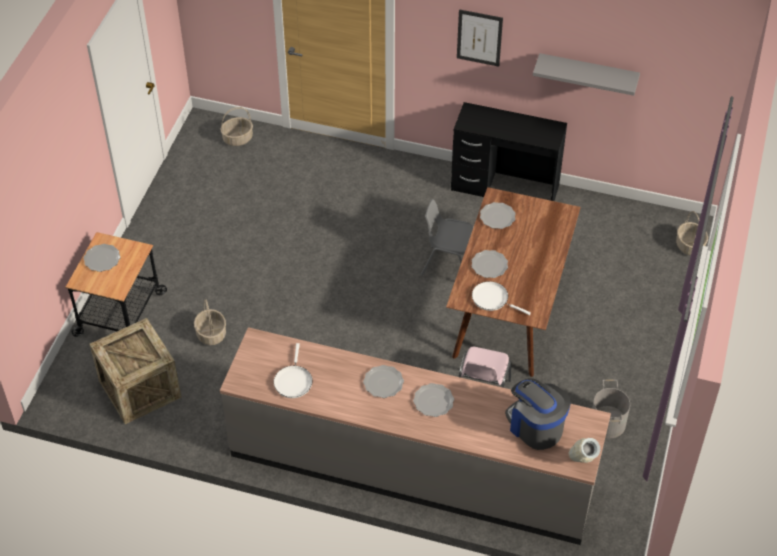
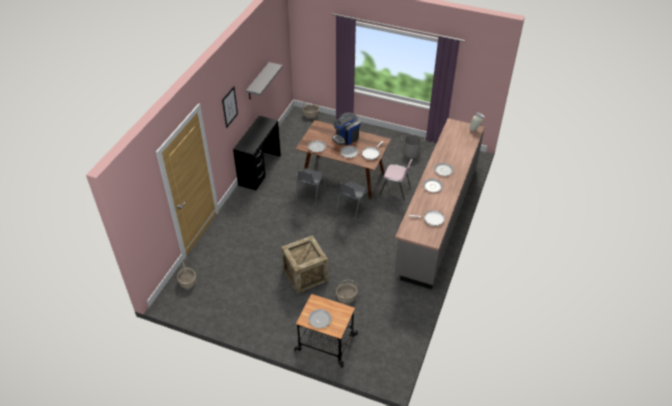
camera: 85 degrees left, 5 degrees down
crate [89,318,181,424] -> crate moved to [281,235,328,293]
coffee machine [505,378,571,450] -> coffee machine moved to [332,112,361,145]
none -> grey chair [336,181,369,221]

